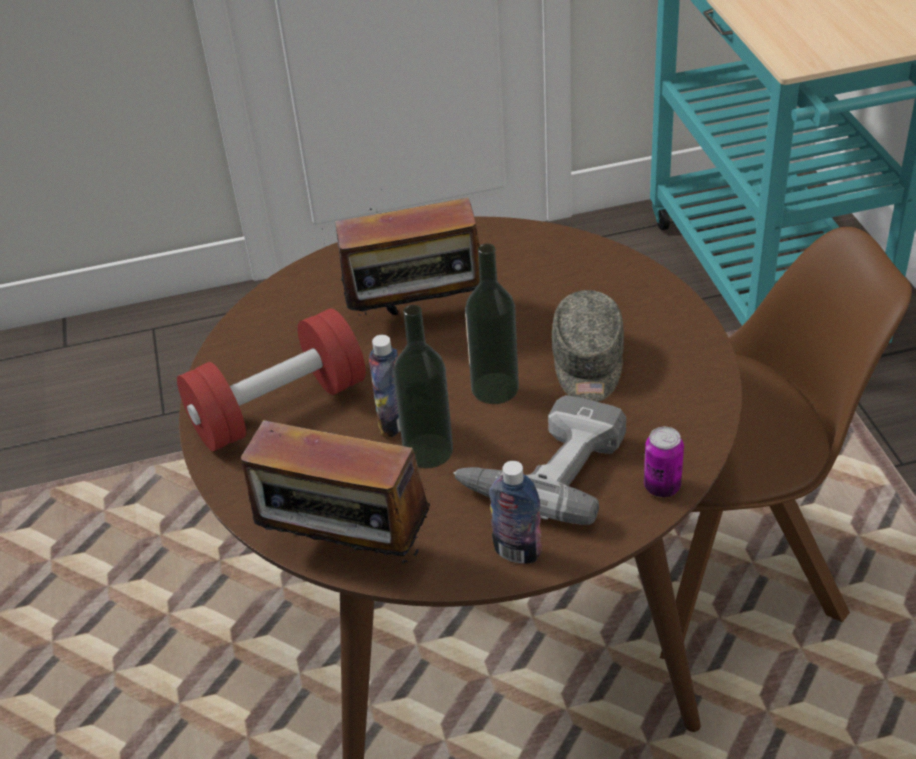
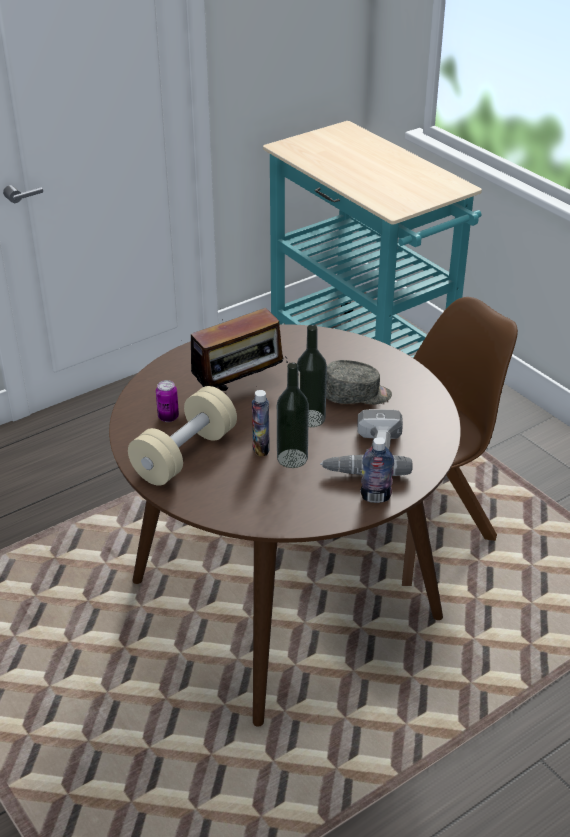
camera: 25 degrees left, 5 degrees down
red dumbbell [177,308,366,451] -> beige dumbbell [128,386,237,486]
radio [241,420,430,571] -> none
grey cap [552,290,624,402] -> grey cap turned 75 degrees counterclockwise [326,360,392,405]
can [644,427,684,497] -> can moved to [156,380,179,422]

